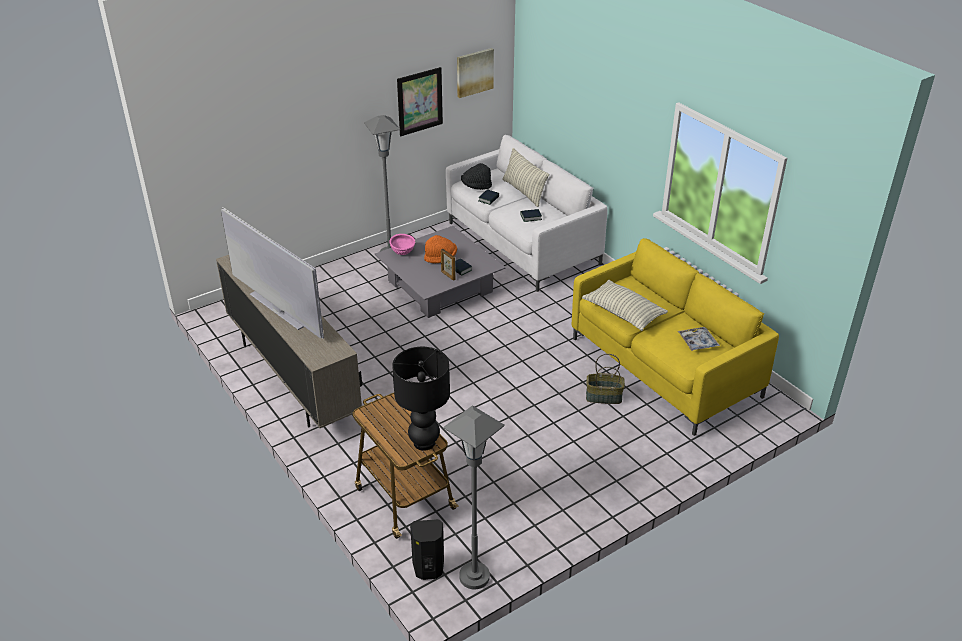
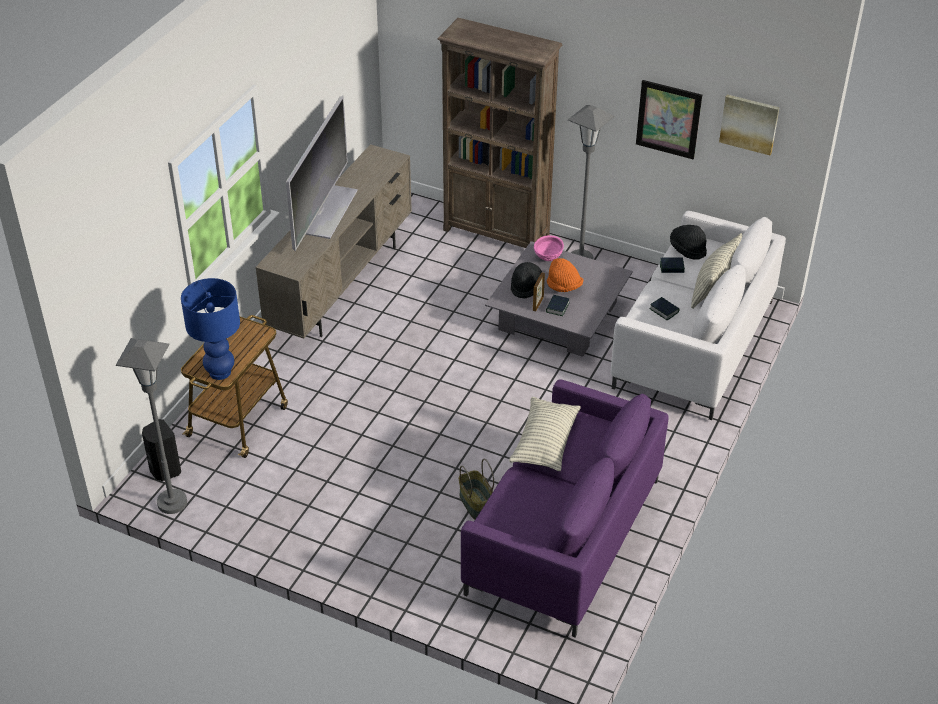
camera: 60 degrees right, 5 degrees up
black table lamp [392,347,450,451] -> blue table lamp [181,278,240,380]
yellow sofa [572,238,779,436] -> purple sofa [461,379,668,638]
tray [678,327,720,351] -> none
none -> brown bookcase [438,18,563,248]
none -> black hat [511,262,542,299]

